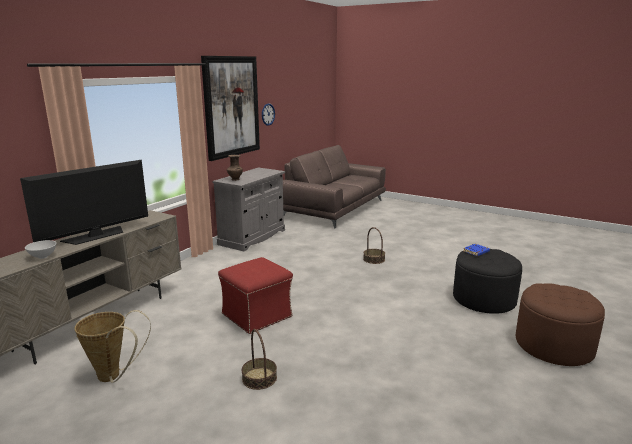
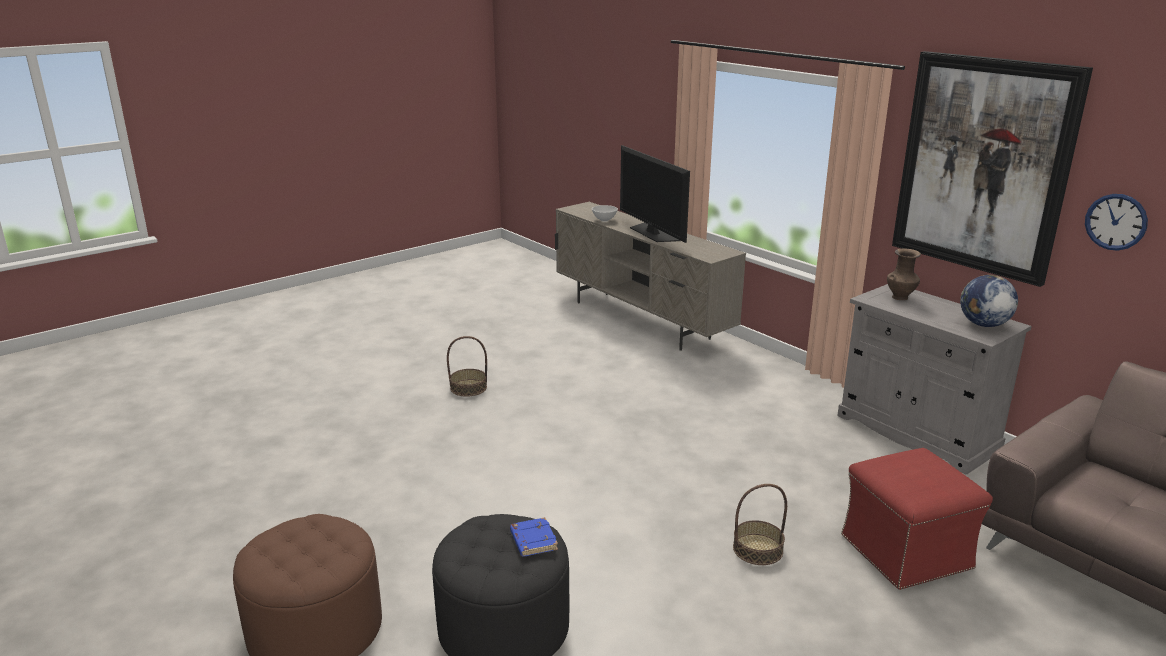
camera: 110 degrees right, 5 degrees up
basket [74,310,151,383] -> none
red ottoman [218,257,293,334] -> red ottoman moved to [841,448,993,590]
none -> globe [960,275,1018,327]

